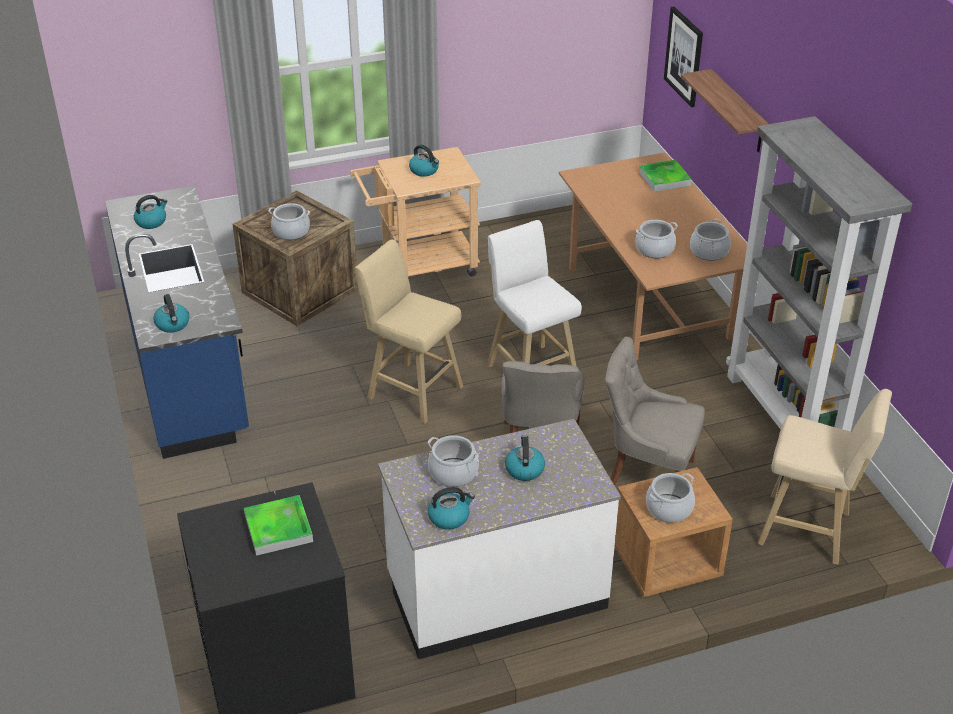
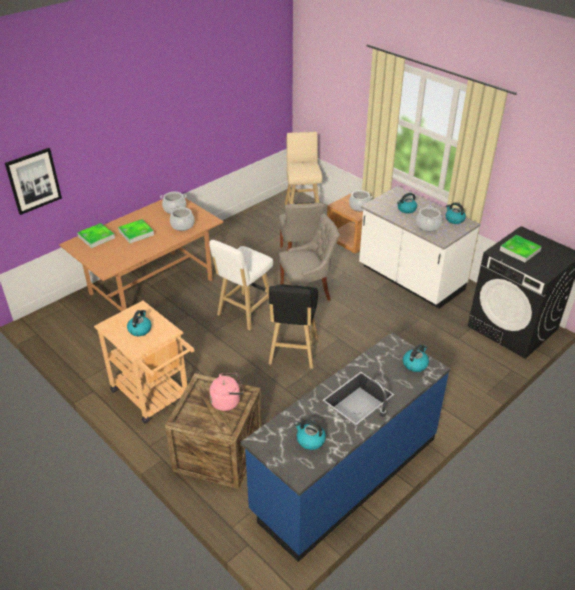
camera: 115 degrees left, 0 degrees up
cooking pot [268,203,310,240] -> pink kettle [209,373,244,411]
beige stool [355,239,463,423] -> black stool [268,285,318,369]
shelf [681,69,769,152] -> none
grey bookcase [726,116,912,432] -> none
none -> tray [118,219,154,243]

